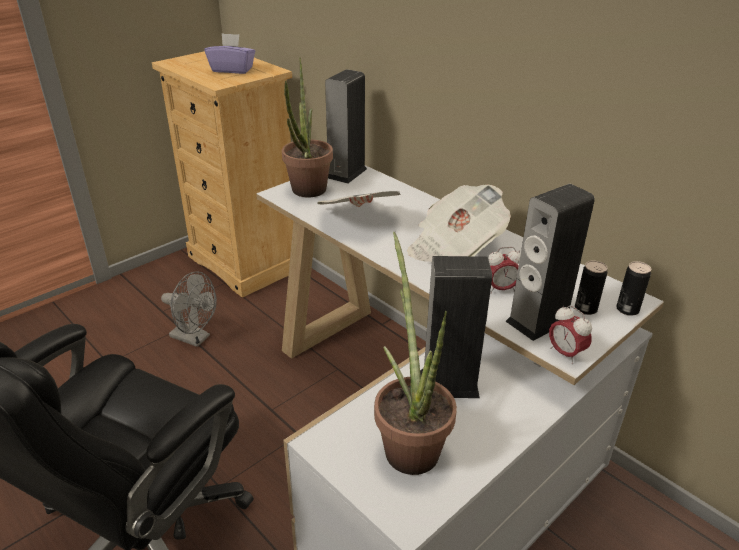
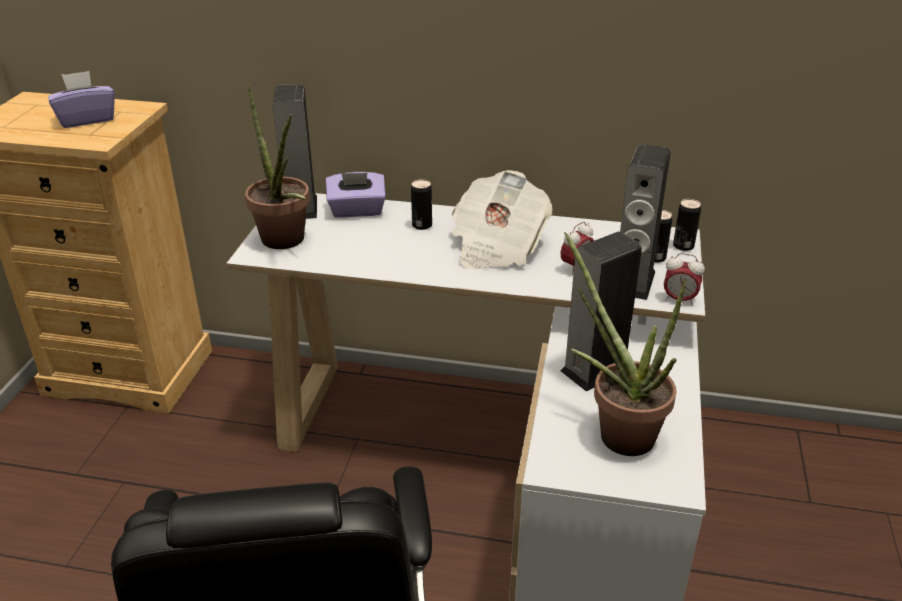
camera: 35 degrees left, 0 degrees up
grey fan [161,271,217,347] -> none
newspaper [317,191,400,207] -> none
none -> purple tissue box [326,172,386,218]
none -> can [411,179,432,230]

